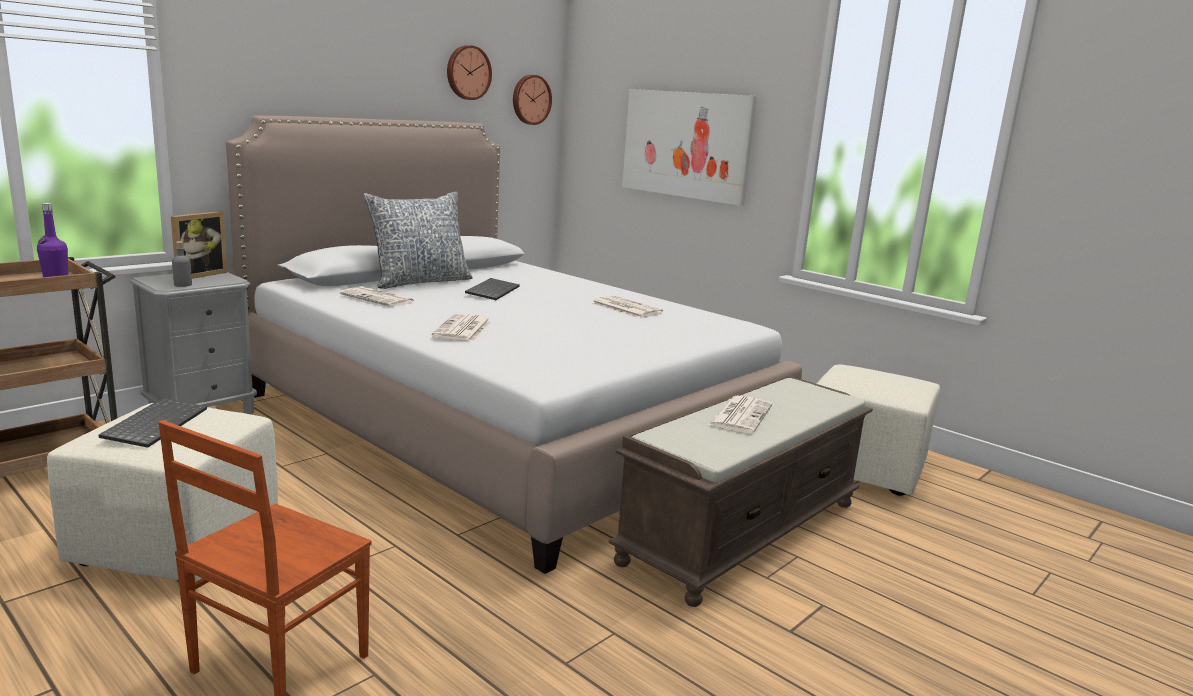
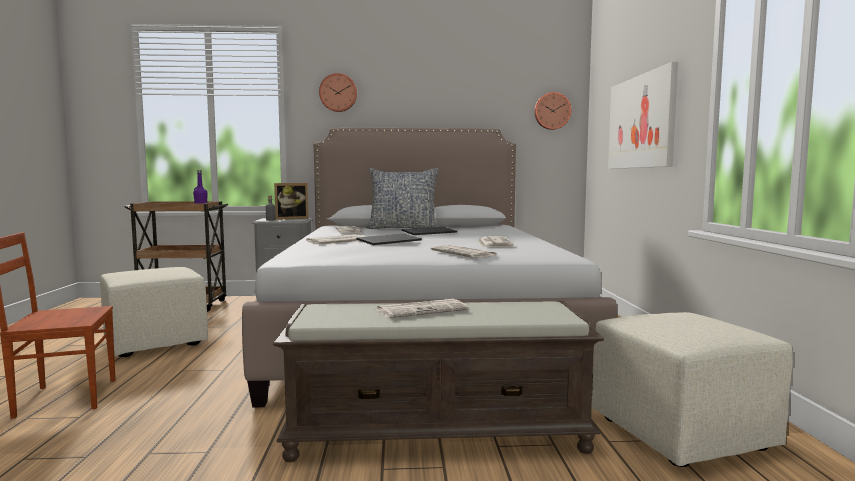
camera: 45 degrees right, 10 degrees down
keyboard [99,398,207,448] -> keyboard moved to [356,233,422,245]
wall clock [447,45,492,100] -> wall clock moved to [319,73,357,112]
none -> newspaper [431,245,498,258]

